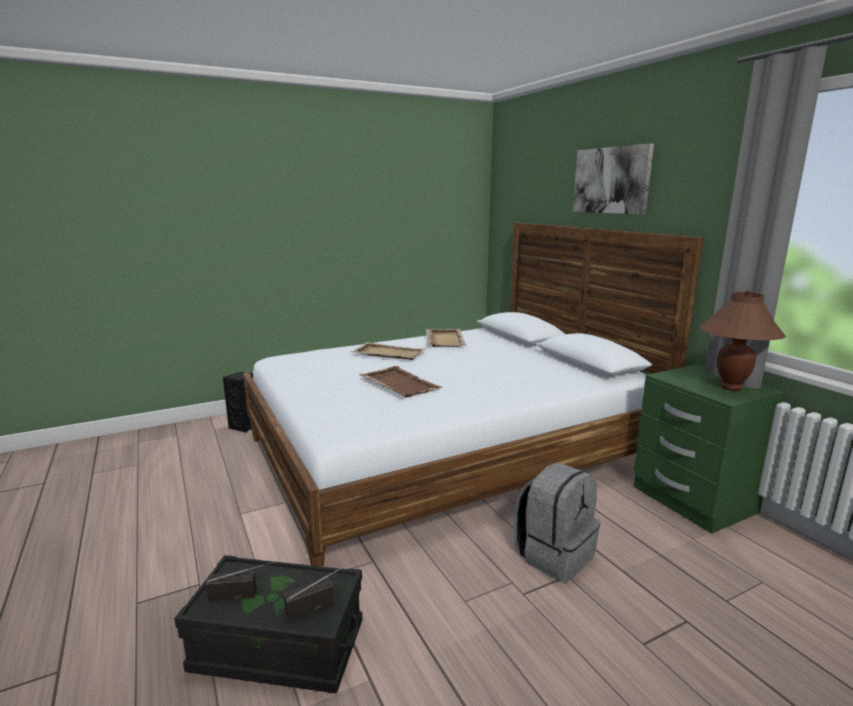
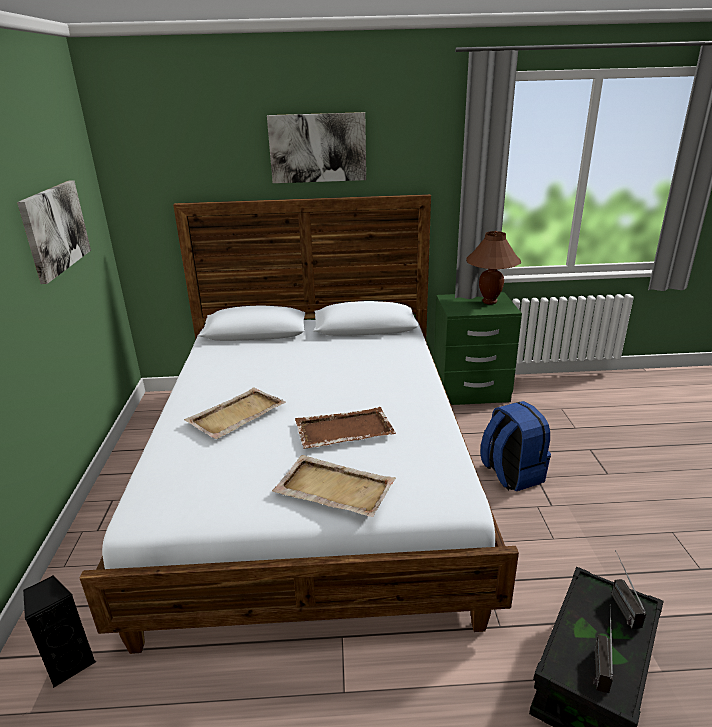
camera: 65 degrees left, 10 degrees up
beige tray [426,329,467,347] -> beige tray moved to [272,455,396,517]
grey backpack [514,462,601,582] -> blue backpack [480,401,551,491]
none -> picture [17,180,91,284]

